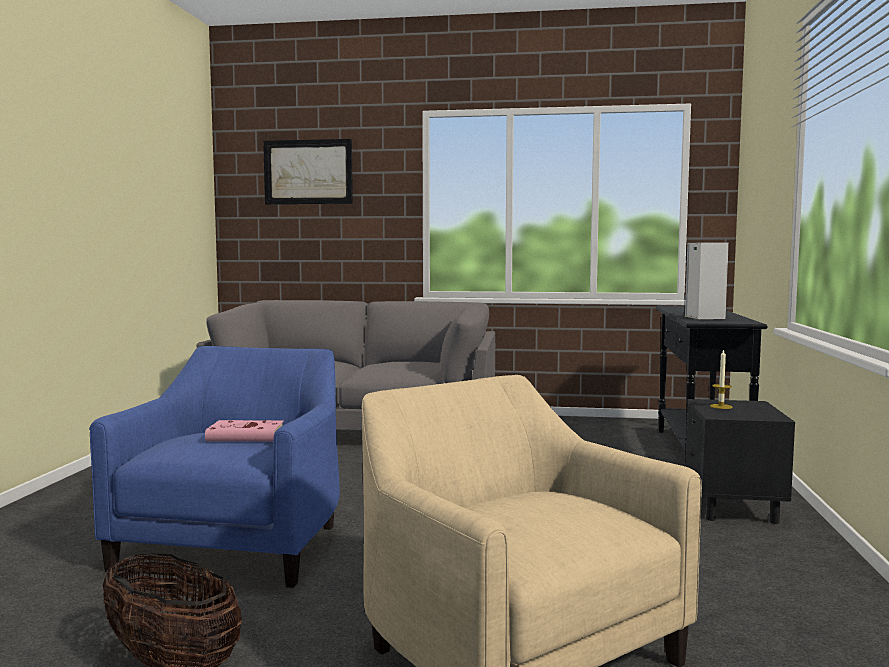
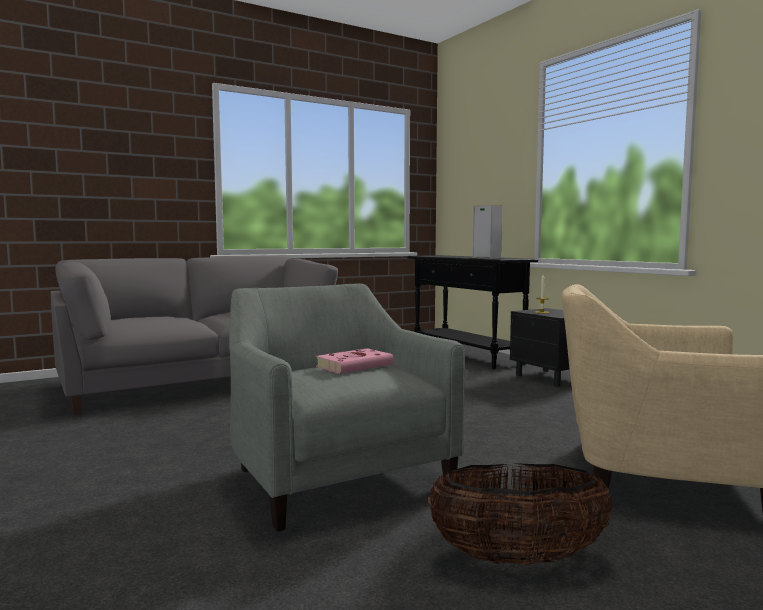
camera: 40 degrees left, 0 degrees up
blue armchair [89,346,340,588] -> grey armchair [229,283,465,532]
picture [263,139,353,205] -> none

